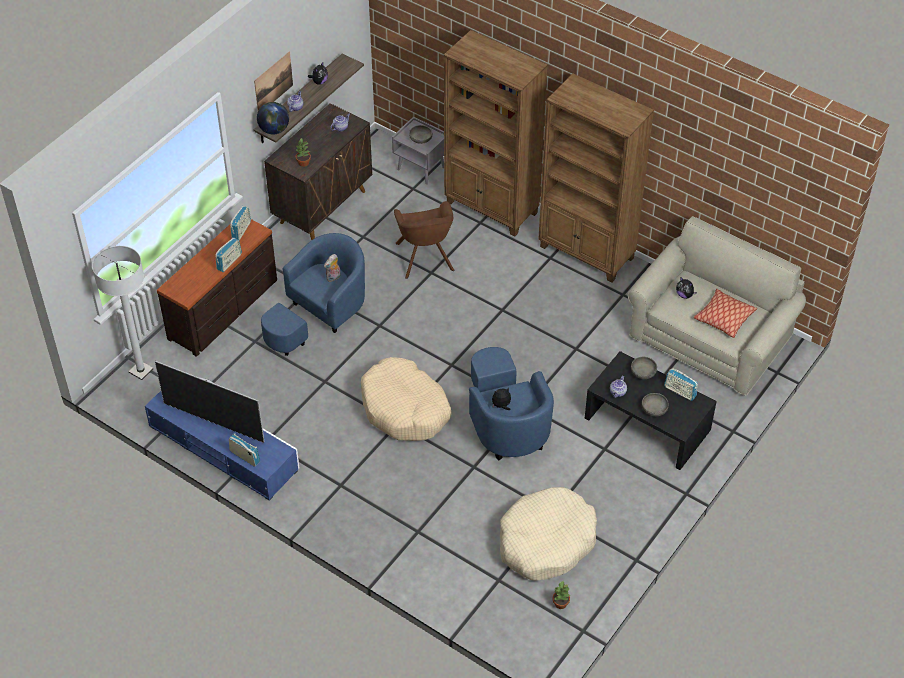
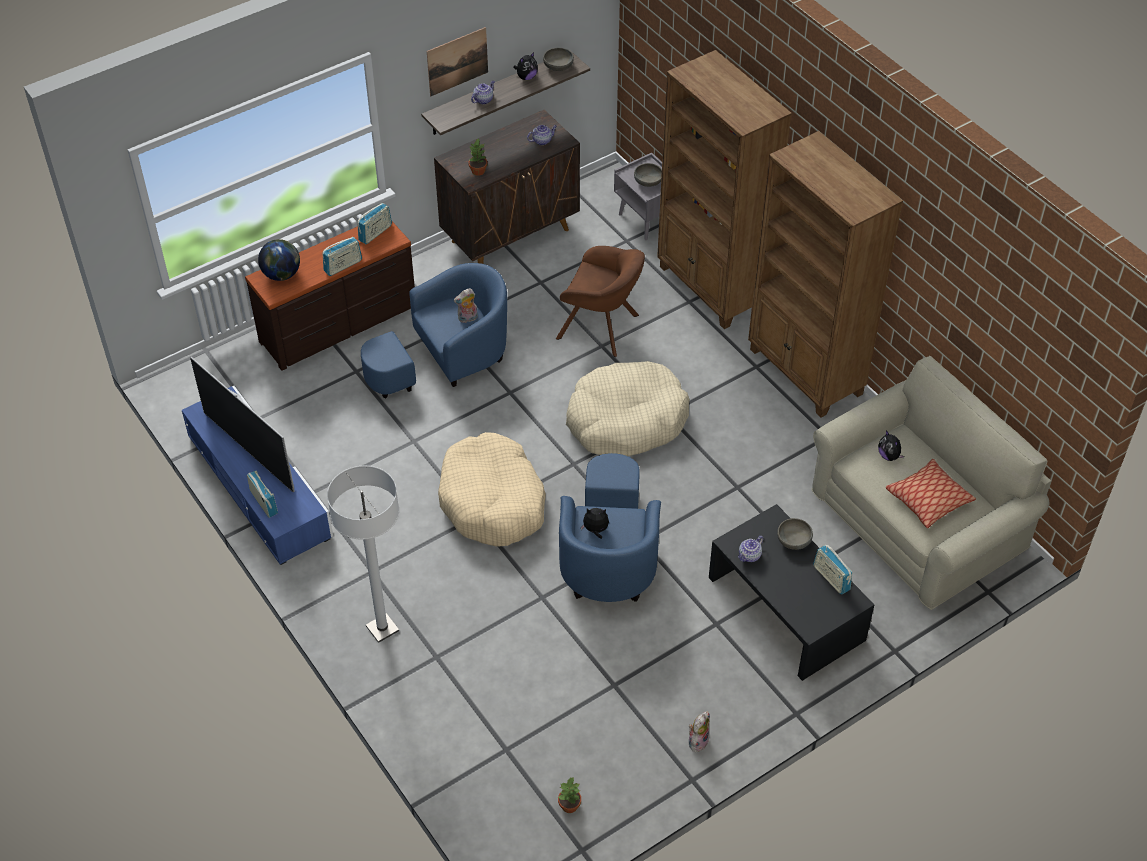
camera: 20 degrees right, 0 degrees up
white floor lamp [92,246,153,380] -> white floor lamp moved to [327,466,399,643]
globe [257,102,289,134] -> globe moved to [258,239,300,281]
brown armchair [394,201,454,279] -> brown armchair turned 75 degrees counterclockwise [556,246,645,357]
beige dog bed [500,487,597,581] -> beige dog bed moved to [566,361,690,456]
grey bowl [642,393,669,416] -> grey bowl moved to [543,48,574,71]
none -> plush toy [689,711,710,752]

